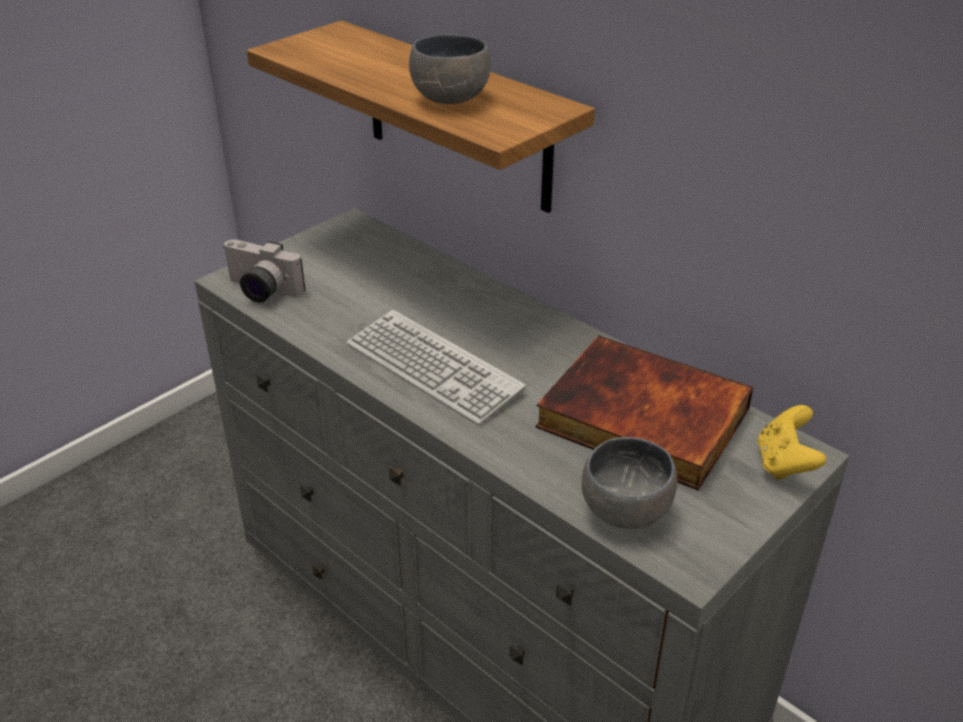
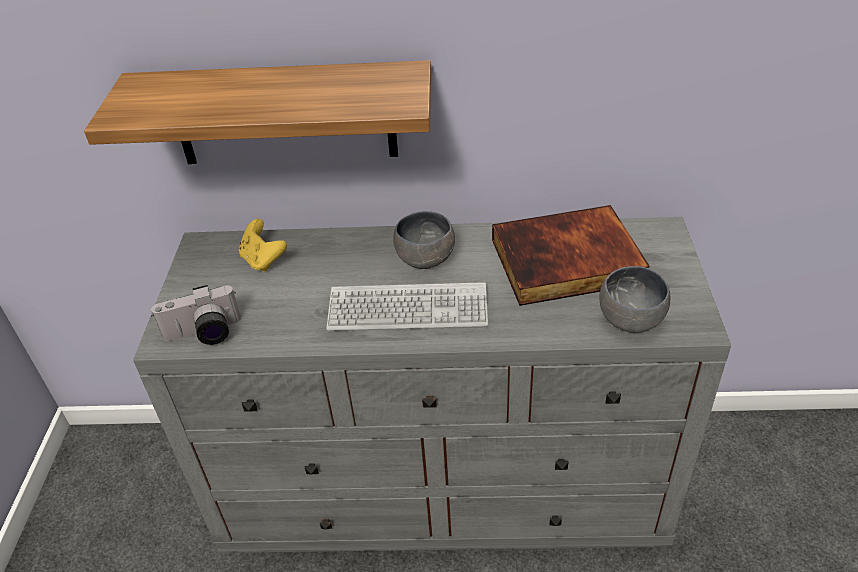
camera: 40 degrees left, 5 degrees up
grey bowl [409,34,491,104] -> grey bowl moved to [393,211,455,269]
yellow game controller [757,405,826,480] -> yellow game controller moved to [239,219,287,272]

